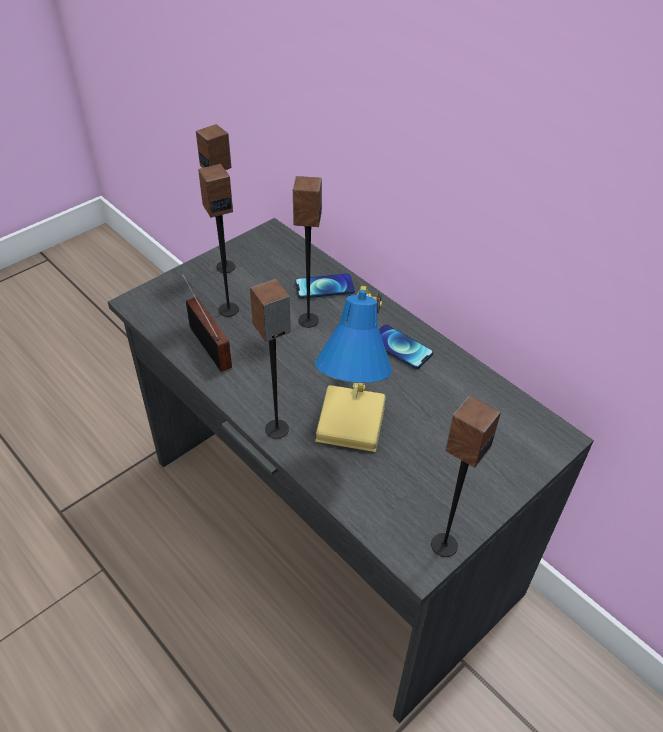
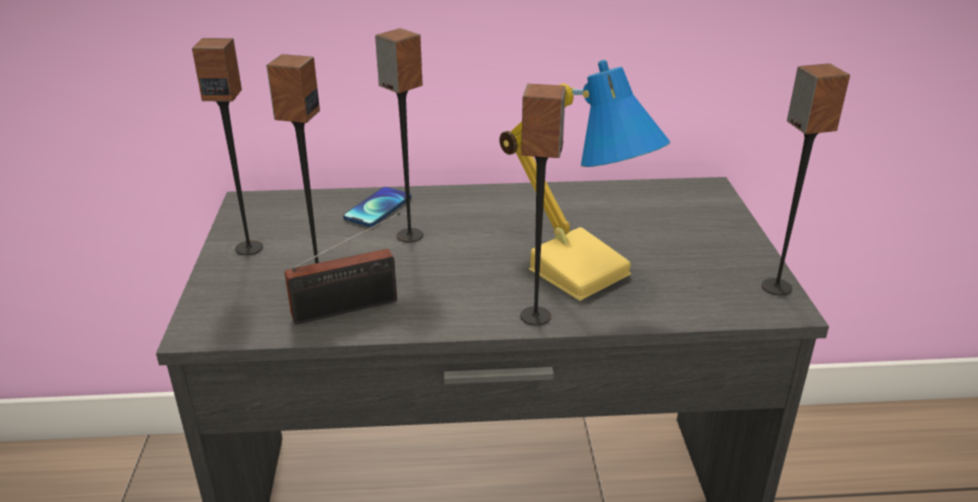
camera: 50 degrees left, 15 degrees down
radio [181,271,232,372] -> radio turned 150 degrees clockwise [285,212,401,324]
phone [379,324,434,369] -> none

